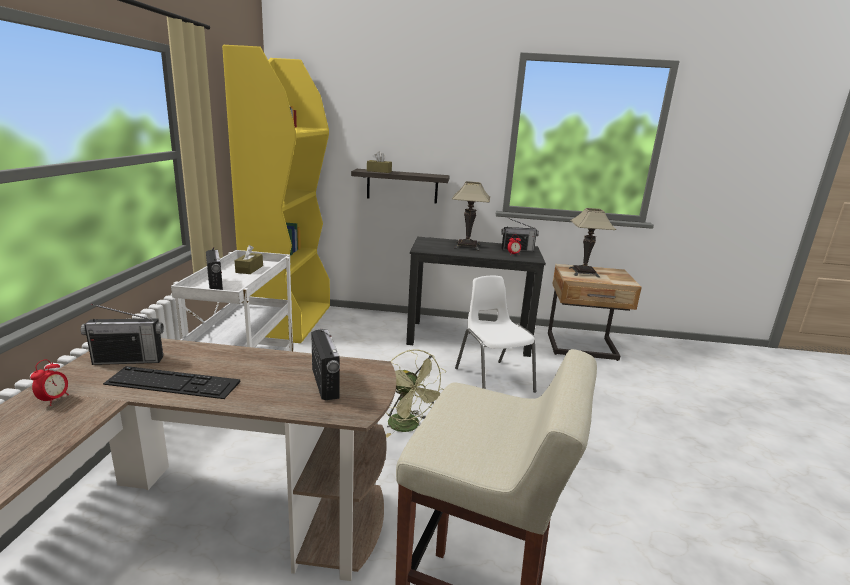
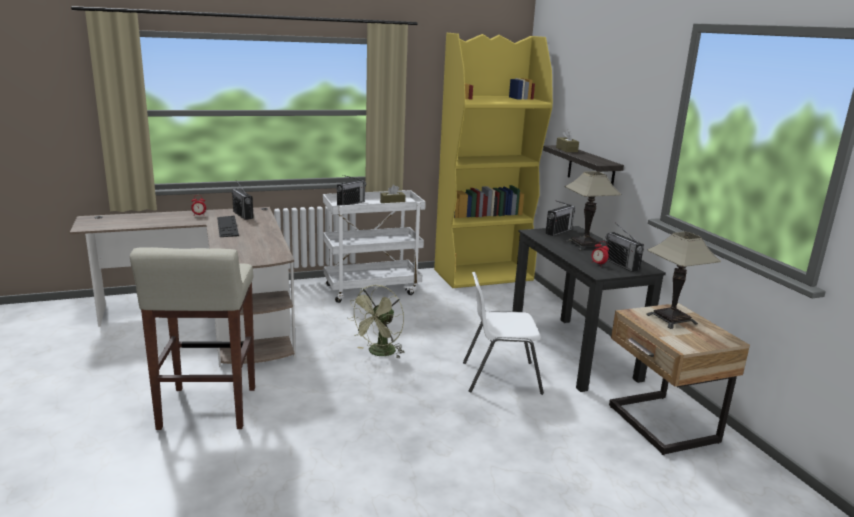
camera: 65 degrees right, 0 degrees up
radio [311,329,340,400] -> radio moved to [546,200,576,236]
white chair [455,276,536,393] -> white chair turned 135 degrees counterclockwise [463,272,544,395]

